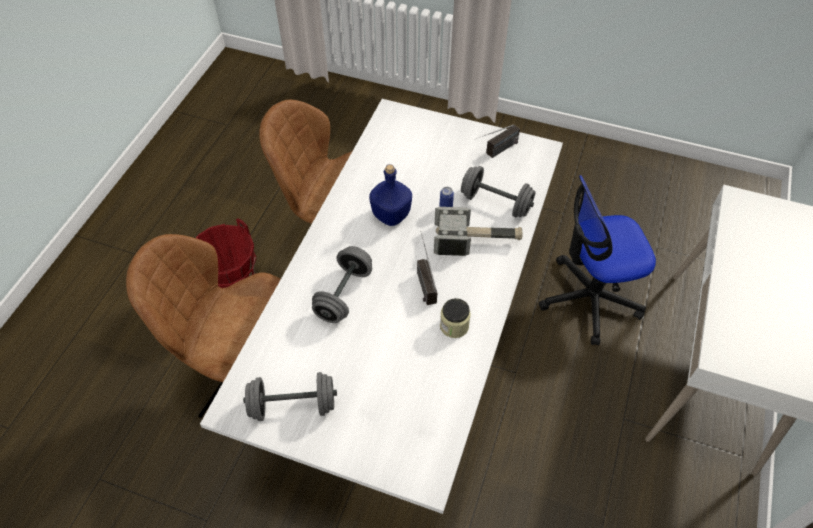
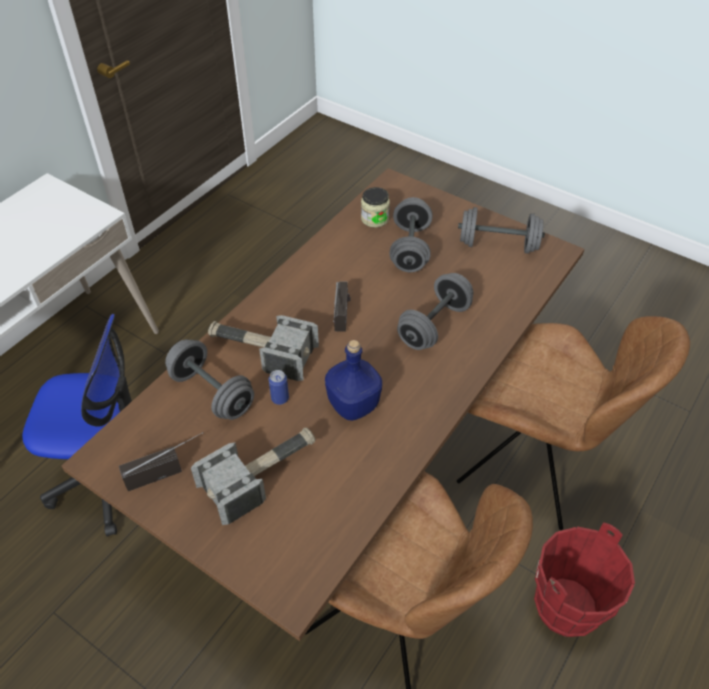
camera: 165 degrees left, 5 degrees down
white dining table [200,99,563,514] -> brown dining table [61,168,584,641]
jar [440,298,471,338] -> jar moved to [361,187,390,228]
none -> hammer [191,427,315,525]
none -> grey dumbbell [389,197,432,272]

